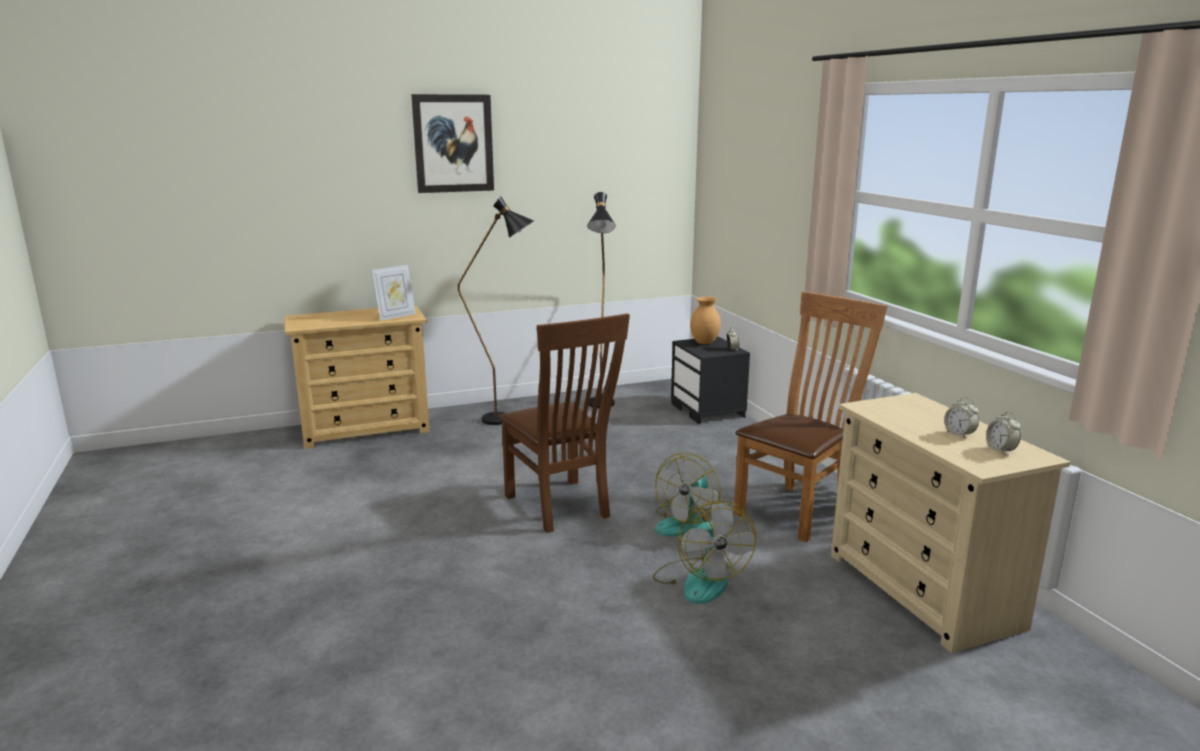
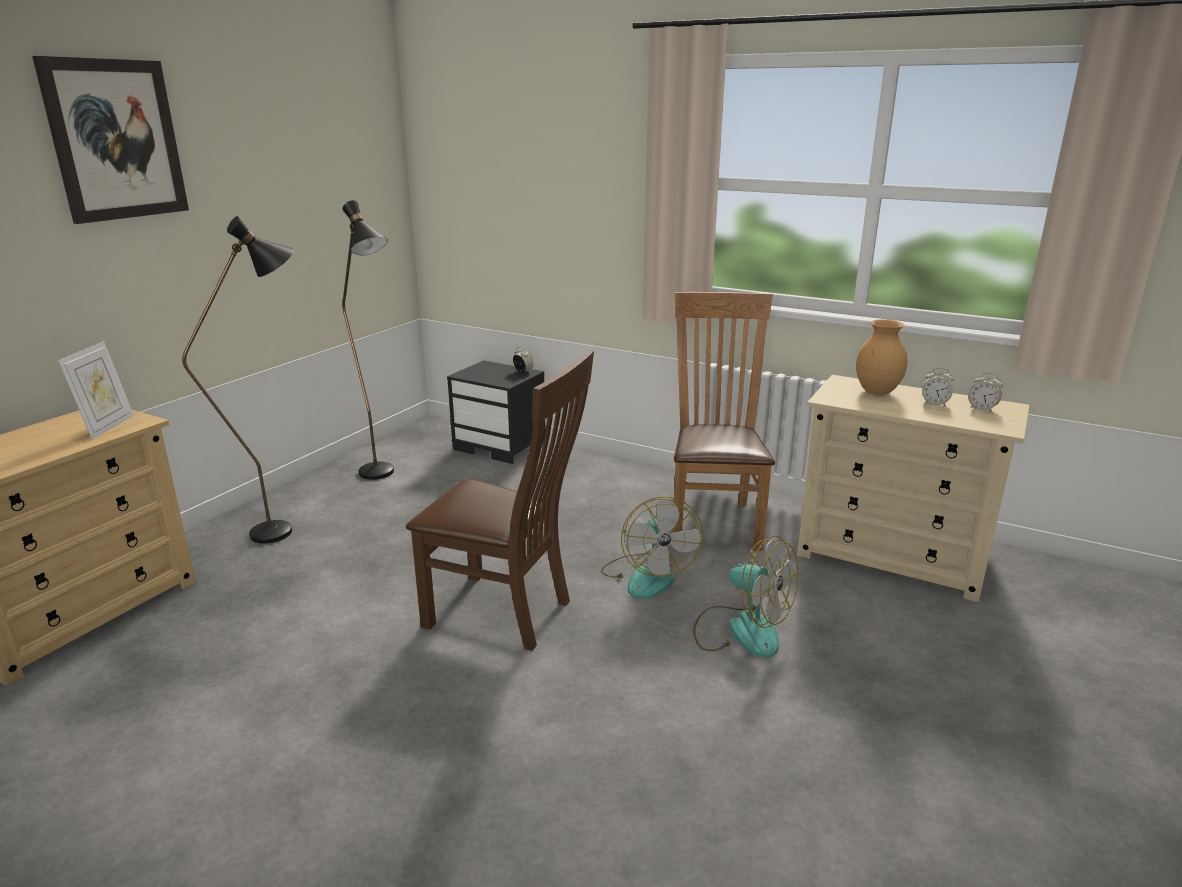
camera: 40 degrees left, 5 degrees up
brown vase [690,297,721,344] -> brown vase moved to [856,319,907,395]

